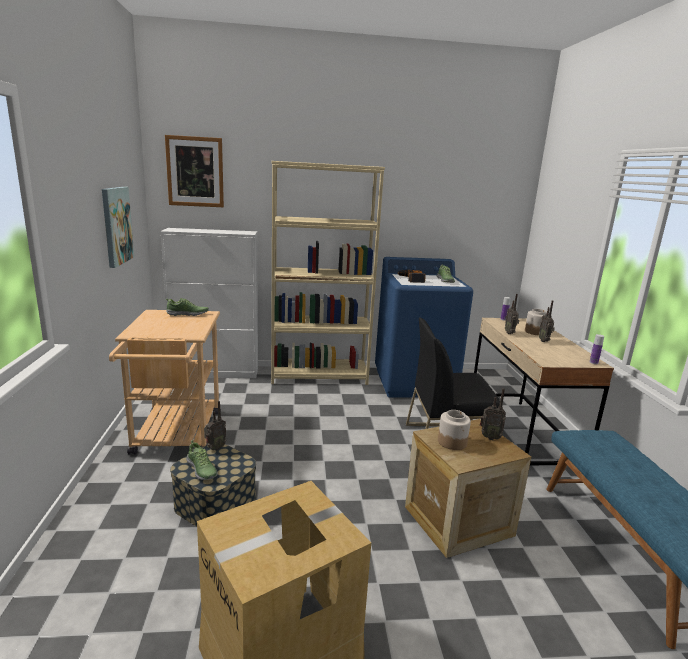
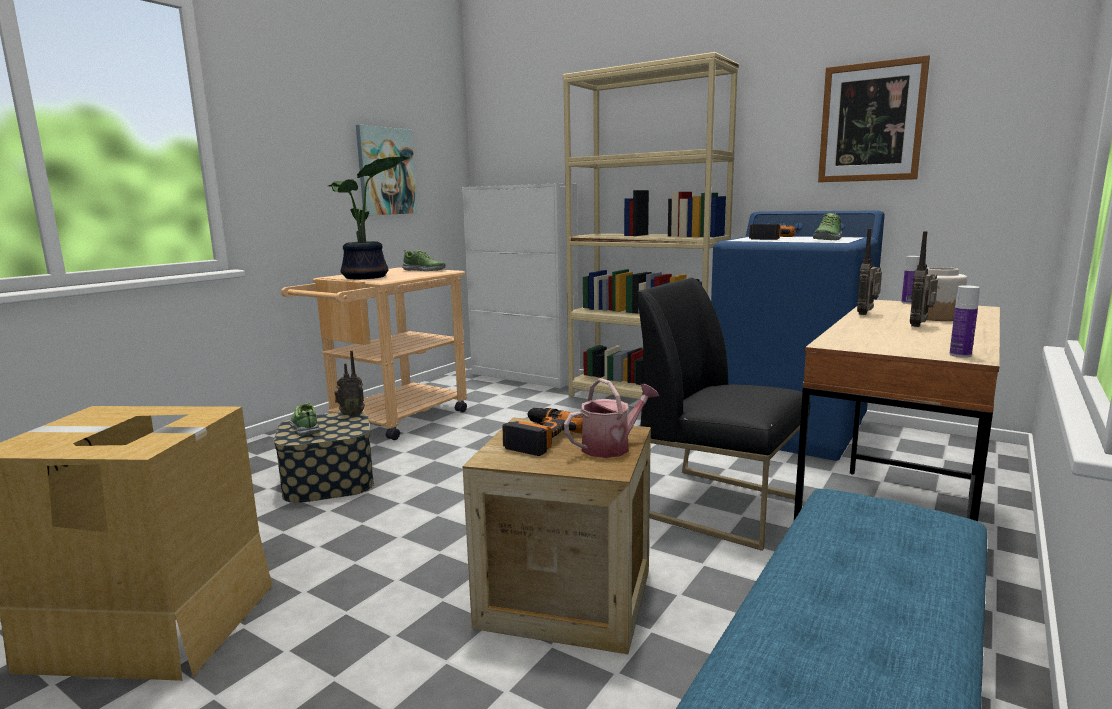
camera: 40 degrees right, 5 degrees down
picture [165,135,224,207] -> picture moved to [818,55,930,182]
shoe [186,440,218,480] -> shoe turned 150 degrees clockwise [290,402,320,436]
jar [438,410,471,450] -> power drill [503,408,583,456]
radio [480,388,506,440] -> watering can [564,378,659,458]
none -> potted plant [328,156,409,279]

